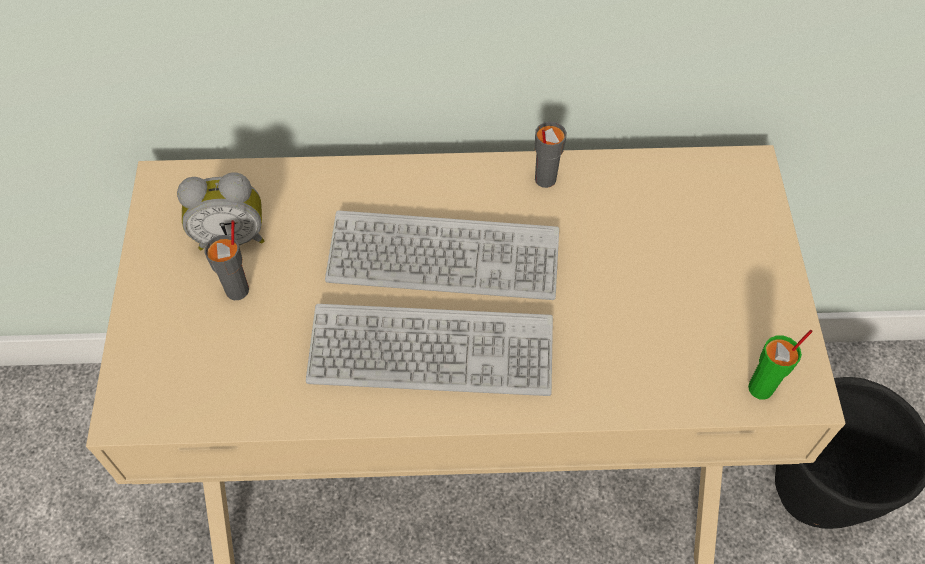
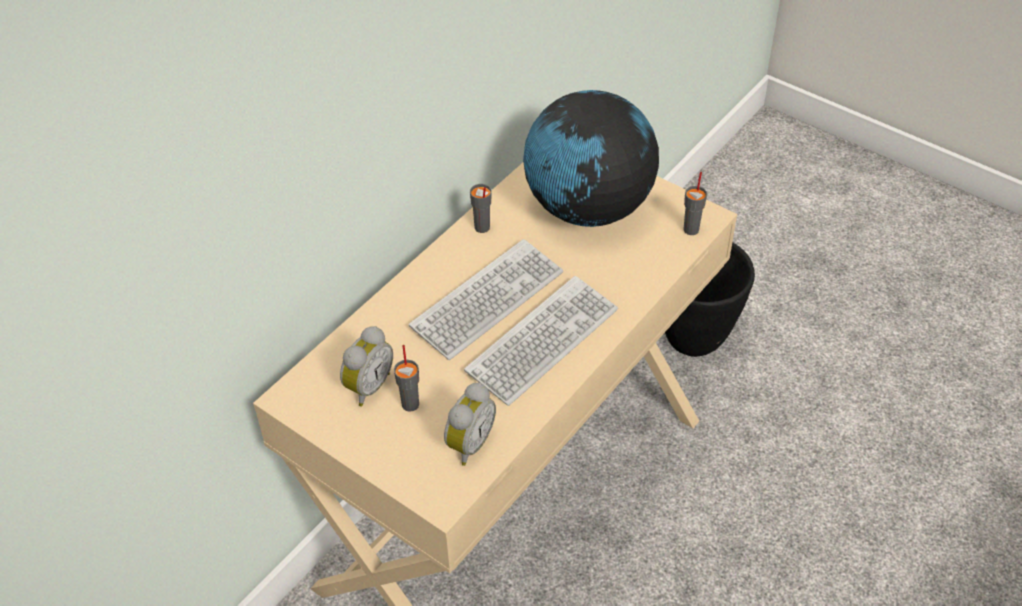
camera: 50 degrees left, 10 degrees down
green cup [748,330,813,400] -> grey cup [683,172,707,235]
none -> alarm clock [444,383,496,466]
none -> globe [523,90,659,227]

